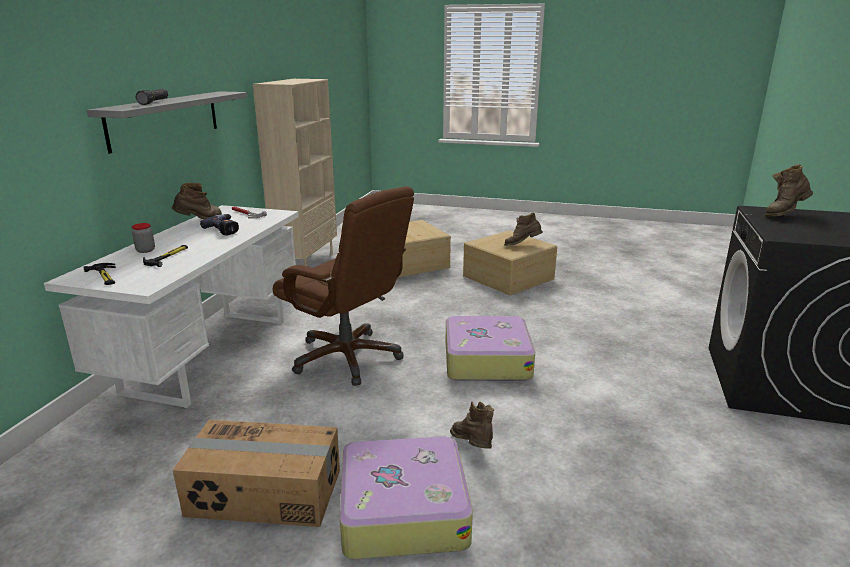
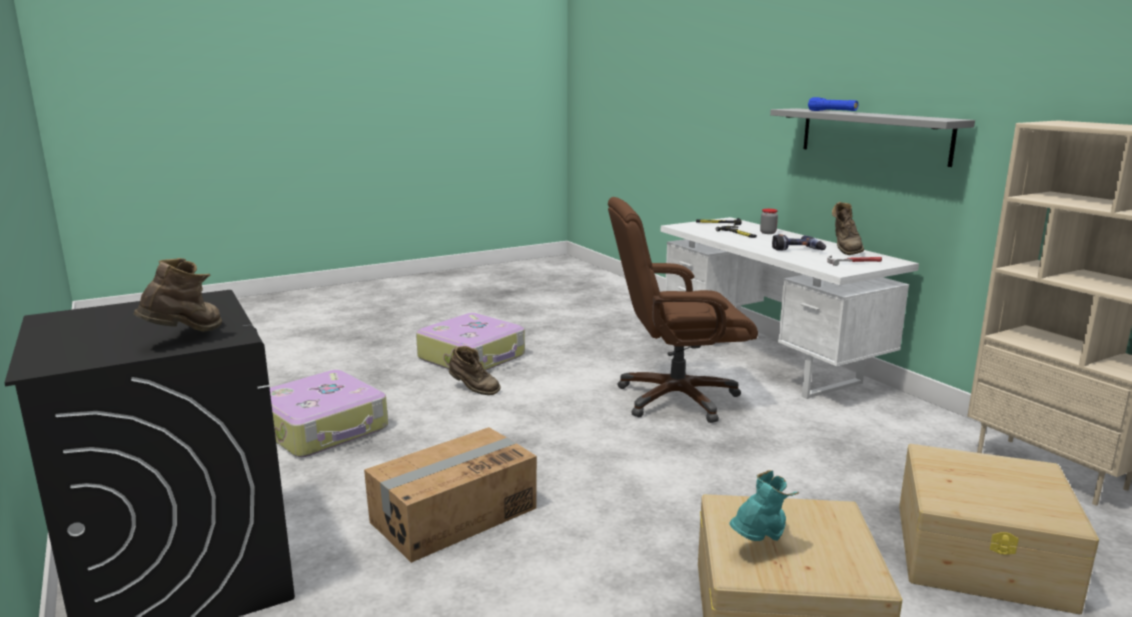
camera: 135 degrees right, 5 degrees down
black flashlight [136,89,168,105] -> blue flashlight [808,97,858,111]
cardboard box [173,420,340,527] -> cardboard box moved to [364,427,537,563]
suitcase [446,316,535,381] -> suitcase moved to [270,370,388,457]
brown boot [504,213,543,246] -> turquoise boot [729,470,799,541]

